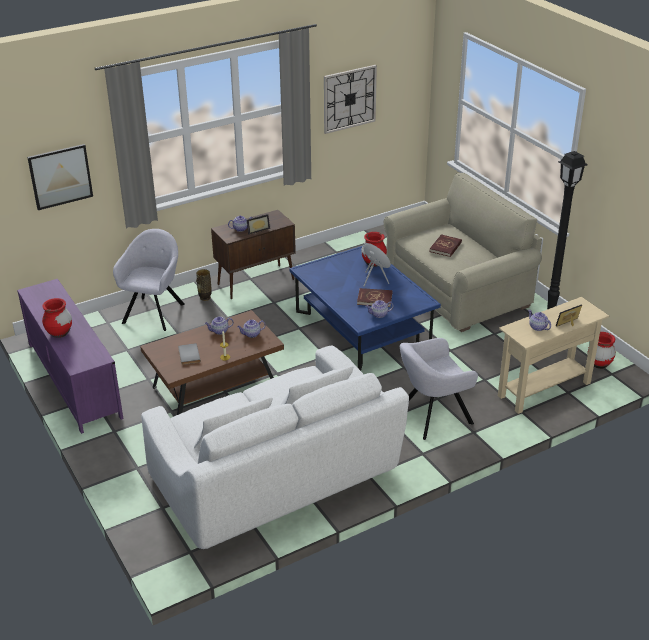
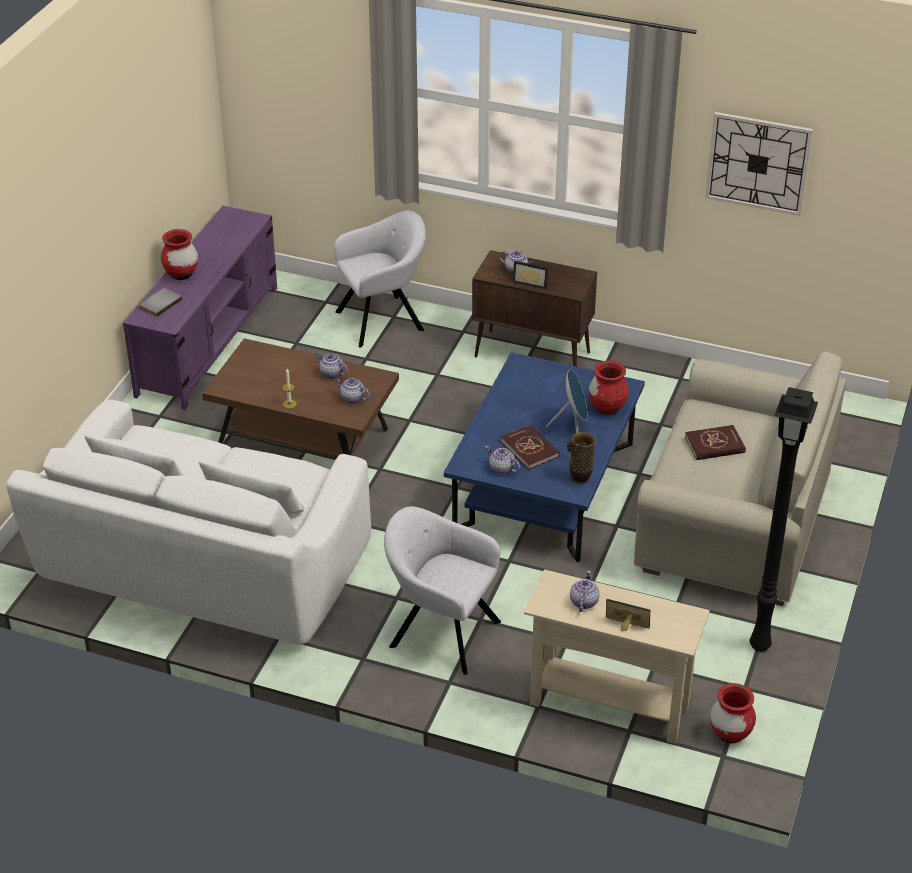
camera: 50 degrees right, 5 degrees up
picture [27,144,93,210] -> none
grey book [178,343,201,365] -> grey book moved to [139,288,183,317]
vase [196,269,212,301] -> vase moved to [567,432,596,484]

